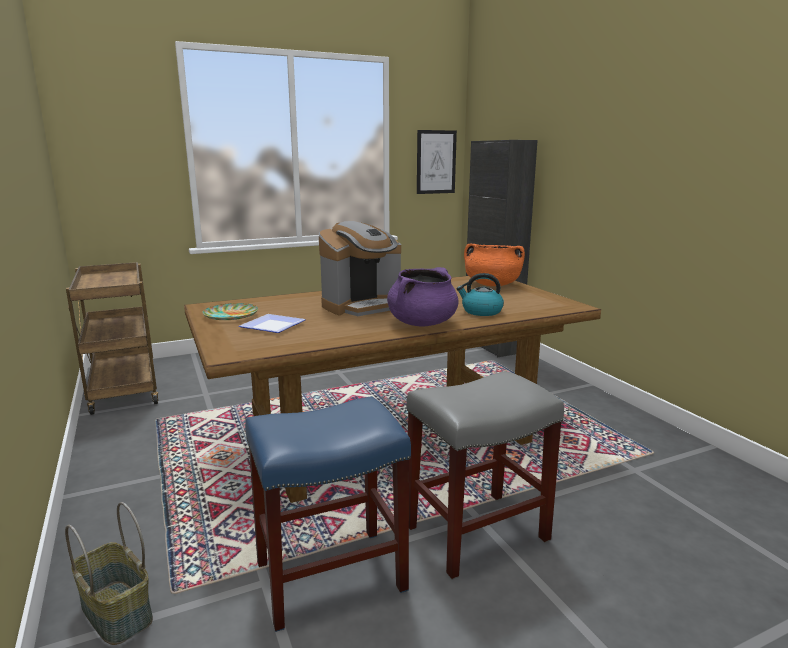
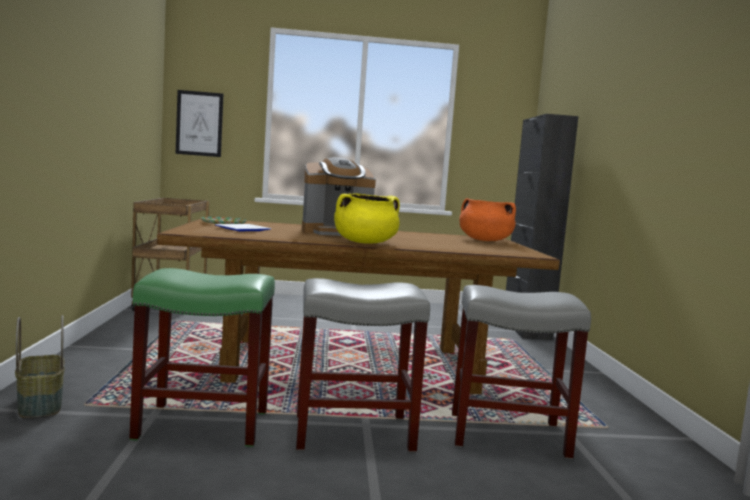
camera: 20 degrees right, 10 degrees down
blue stool [245,396,411,632] -> green stool [129,268,275,447]
purple cooking pot [387,267,459,326] -> yellow cooking pot [334,193,400,243]
picture [417,130,457,194] -> picture moved to [176,90,224,157]
kettle [456,273,504,316] -> none
none -> grey stool [452,285,591,460]

